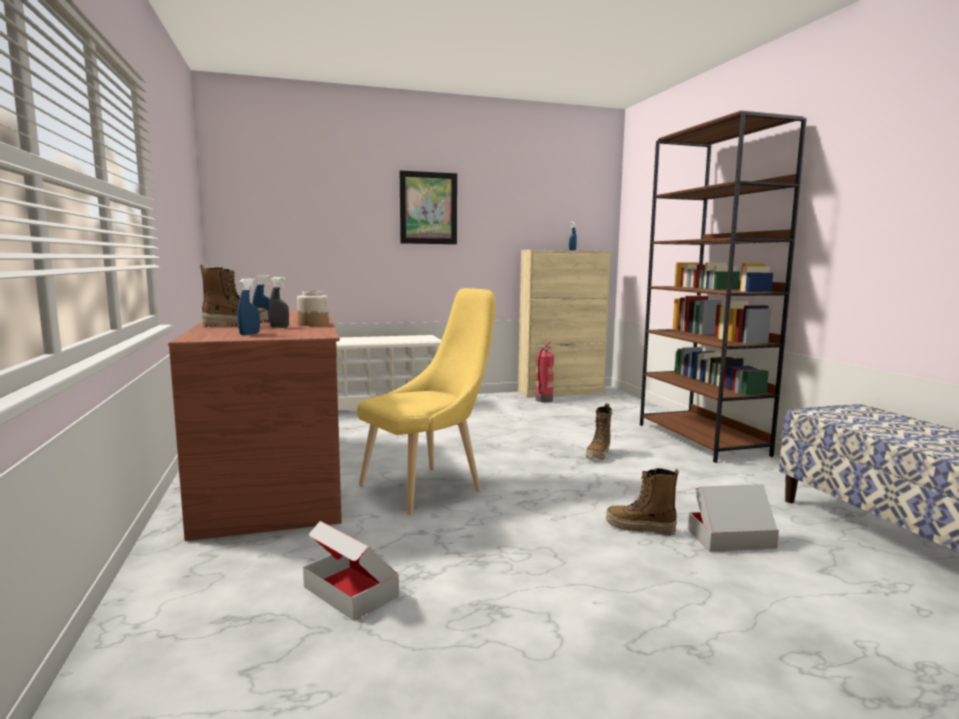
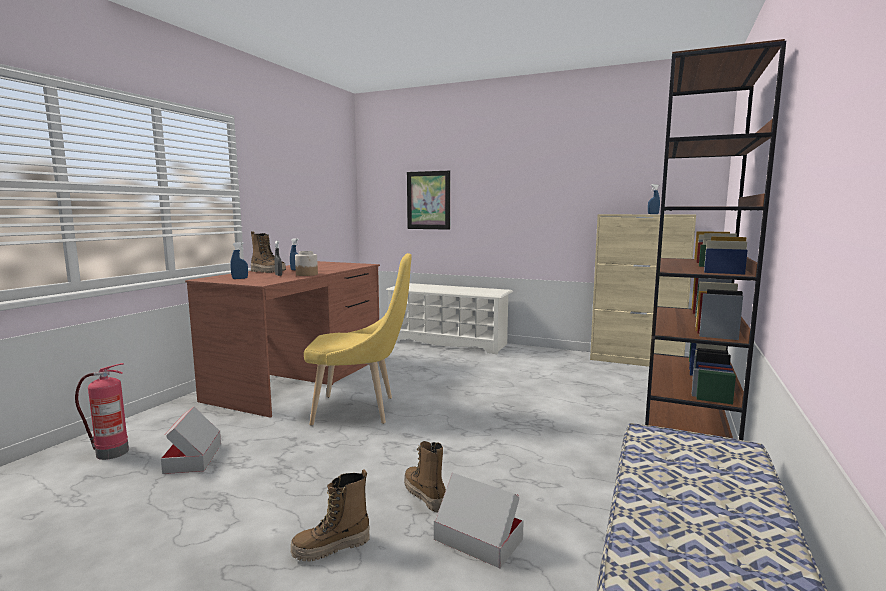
camera: 40 degrees right, 0 degrees up
picture [400,170,457,244] -> picture moved to [407,171,450,230]
fire extinguisher [535,342,554,402] -> fire extinguisher moved to [75,363,129,460]
boot [586,403,612,460] -> boot moved to [291,470,370,562]

